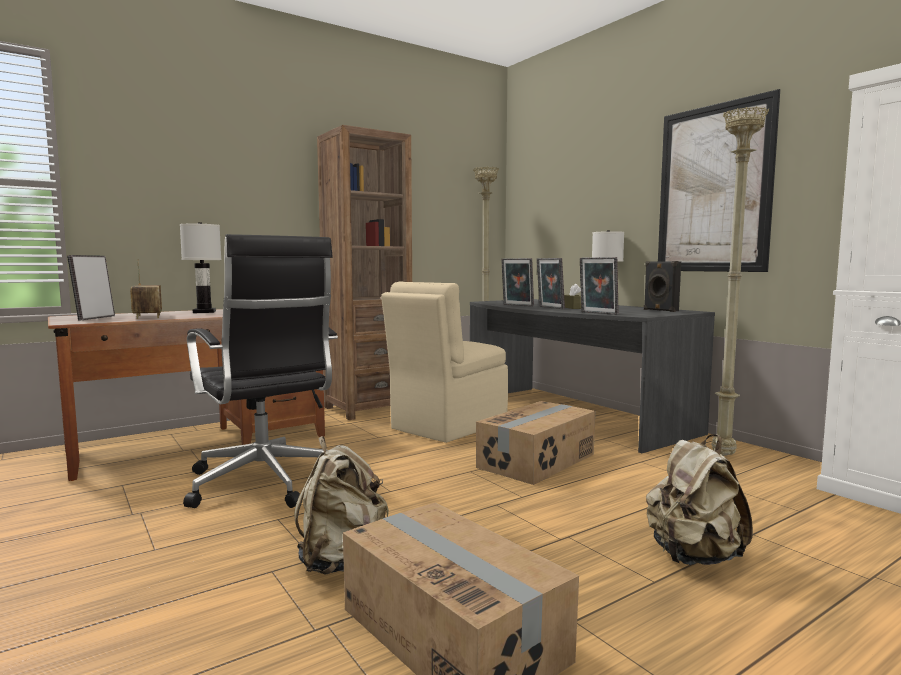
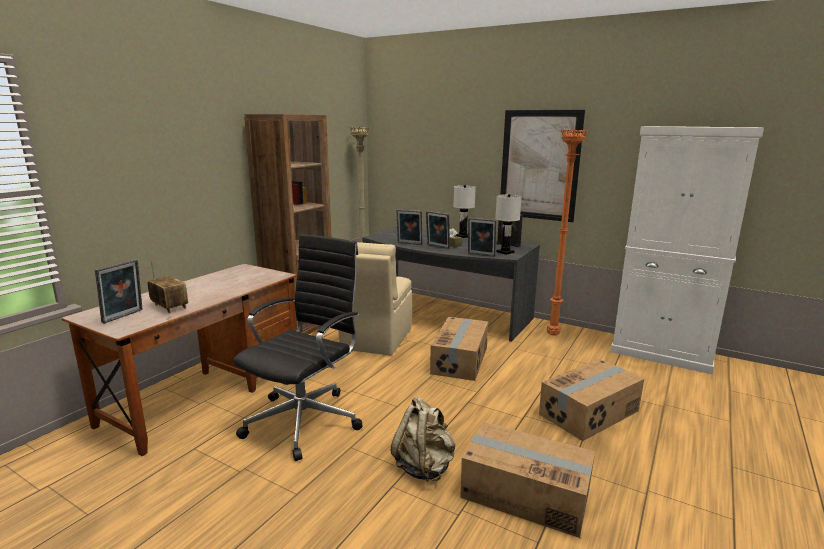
camera: 25 degrees left, 10 degrees up
picture frame [67,255,115,321] -> picture frame turned 135 degrees counterclockwise [95,259,143,324]
white table lamp [180,223,222,313] -> white table lamp moved to [495,194,522,255]
black office chair [183,234,338,508] -> black office chair turned 90 degrees counterclockwise [233,234,362,461]
beige backpack [646,434,753,565] -> cardboard box [539,359,644,441]
beige floor lamp [711,106,769,456] -> orange floor lamp [547,129,588,335]

